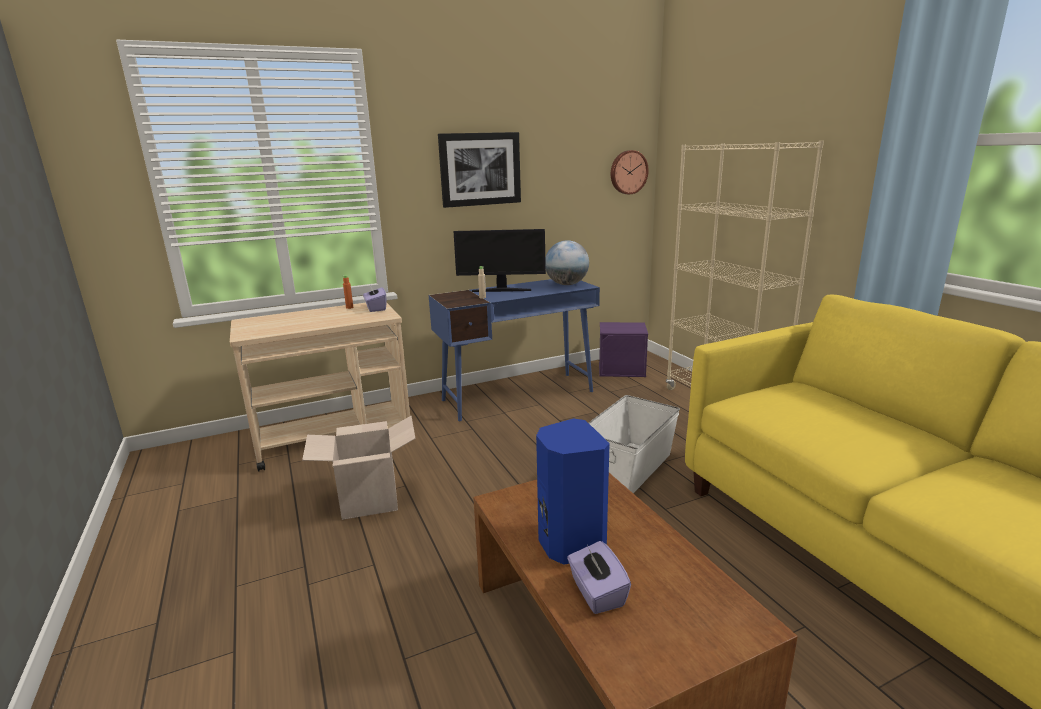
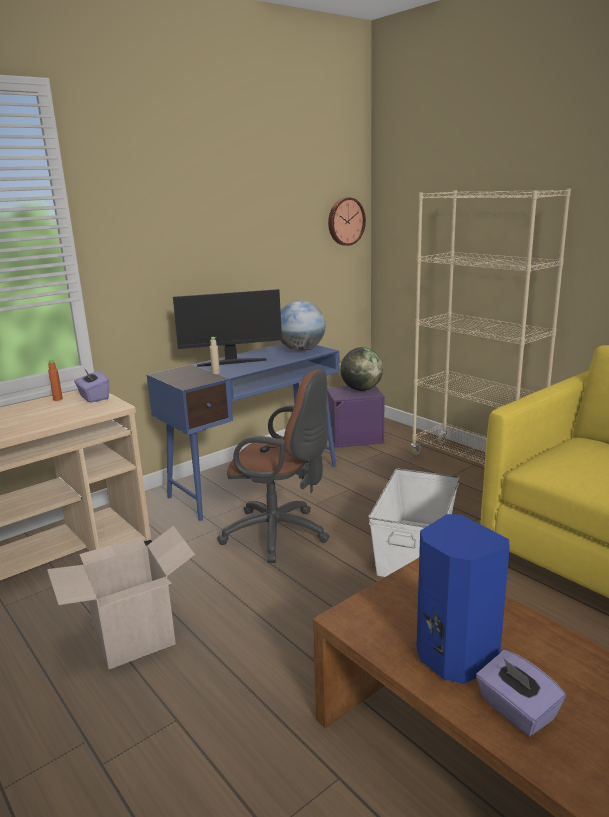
camera: 15 degrees left, 0 degrees up
picture [438,132,521,208] -> none
none -> brown office chair [217,370,329,563]
none -> globe [340,347,383,391]

